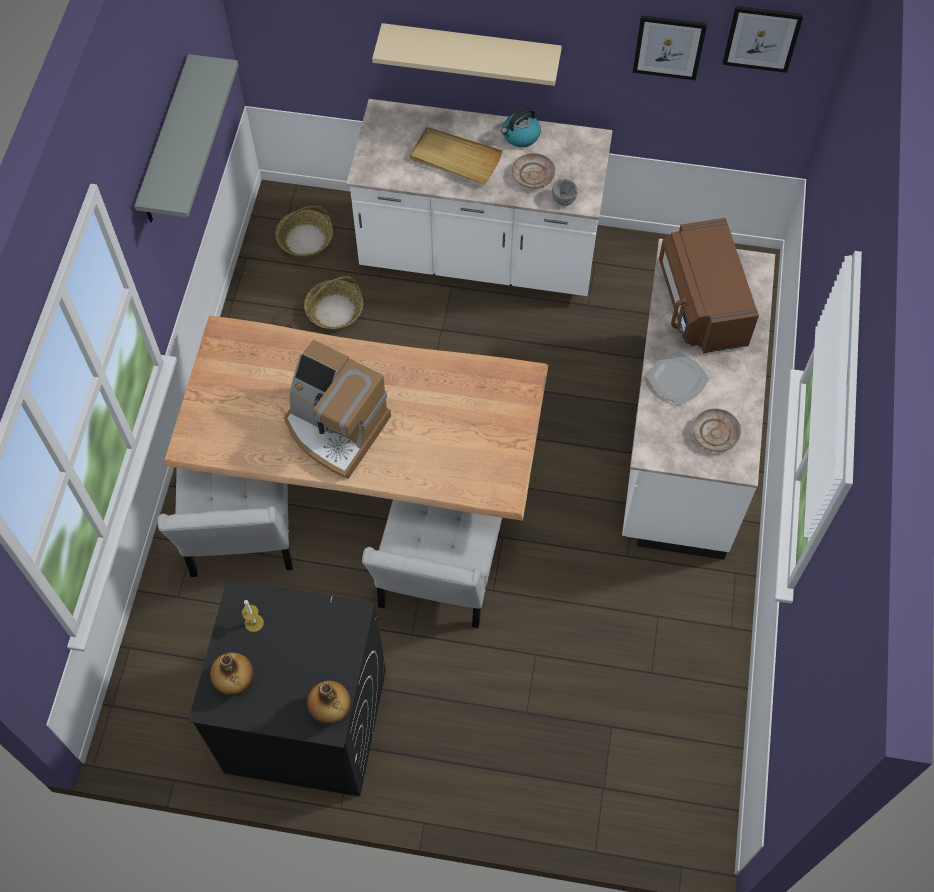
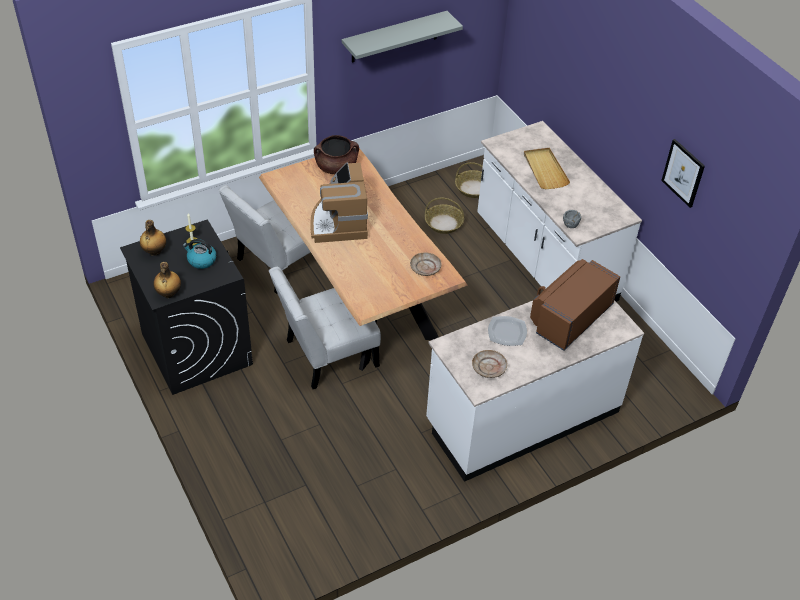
camera: 50 degrees right, 15 degrees down
beige shelf [372,23,562,86] -> none
kettle [501,107,541,147] -> kettle moved to [183,239,216,269]
beige plate [512,153,555,189] -> beige plate moved to [410,252,441,276]
picture [722,6,803,73] -> none
none -> brown cooking pot [314,135,359,174]

